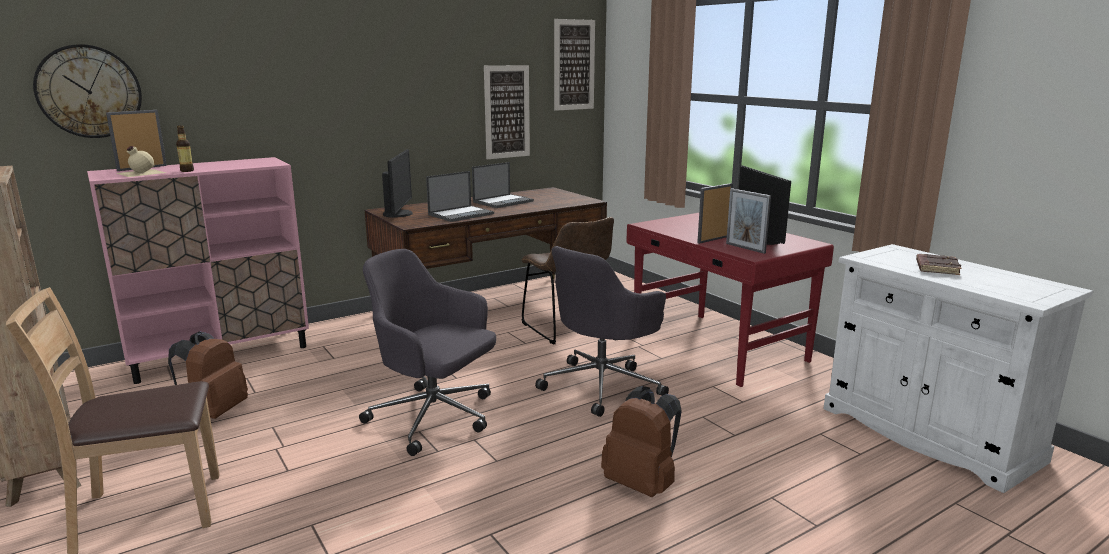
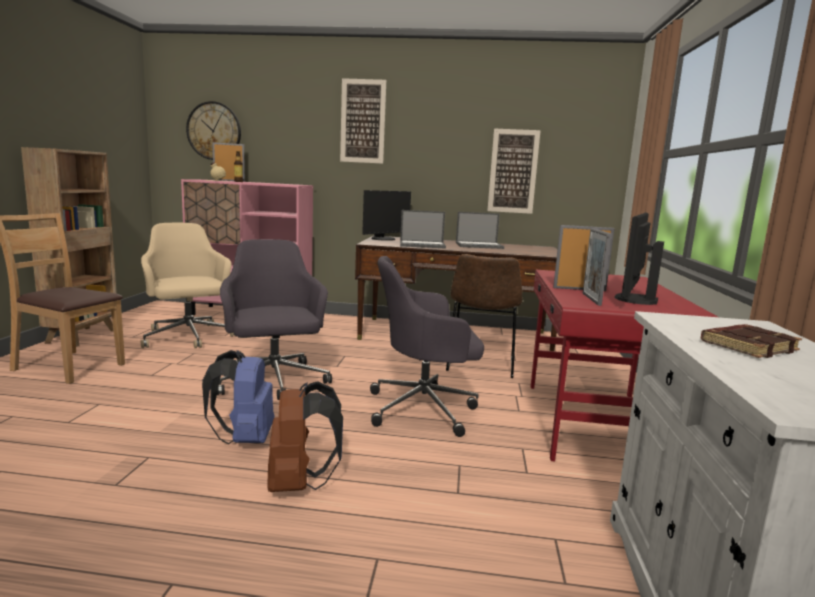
camera: 40 degrees right, 5 degrees down
brown backpack [168,331,248,419] -> beige office chair [141,223,236,348]
picture [554,19,595,111] -> picture moved to [340,78,386,164]
none -> blue backpack [202,350,274,444]

